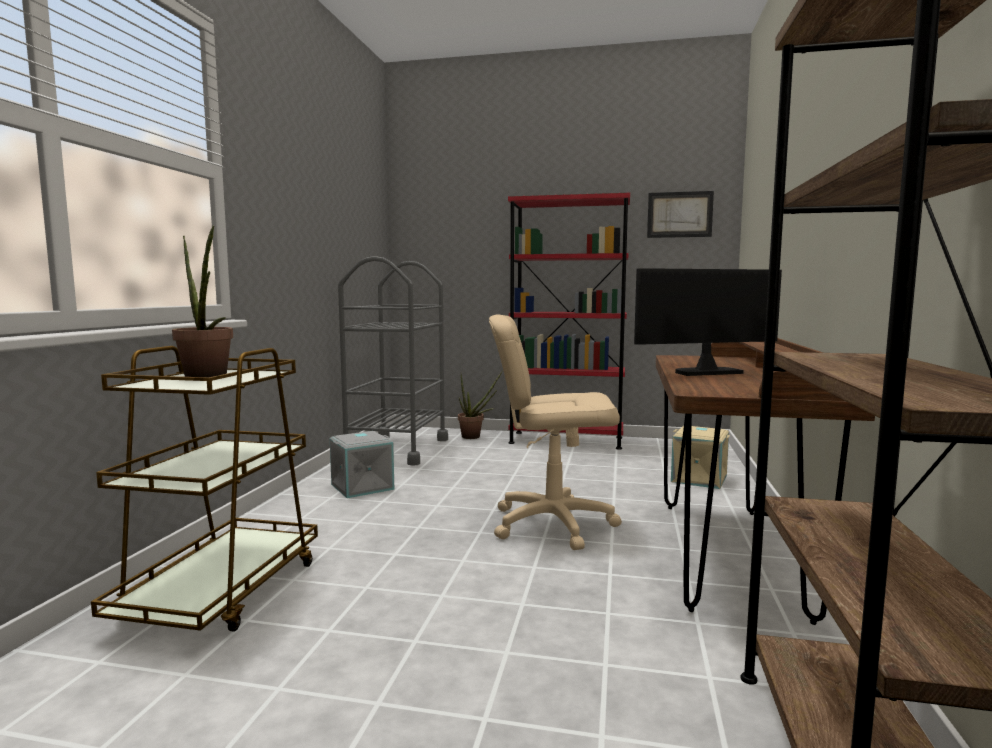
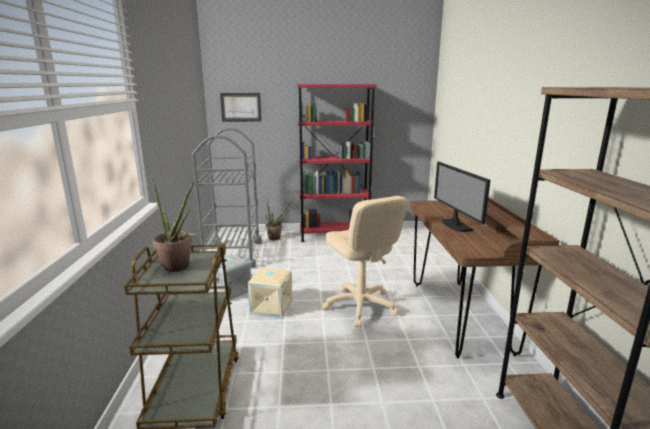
camera: 15 degrees left, 10 degrees up
beige office chair [489,315,622,550] -> beige office chair turned 105 degrees counterclockwise [322,196,408,327]
monitor [634,268,782,376] -> monitor turned 75 degrees counterclockwise [434,162,491,232]
picture [647,191,714,238] -> picture moved to [220,93,262,122]
beige storage box [671,426,730,489] -> beige storage box moved to [248,268,292,318]

